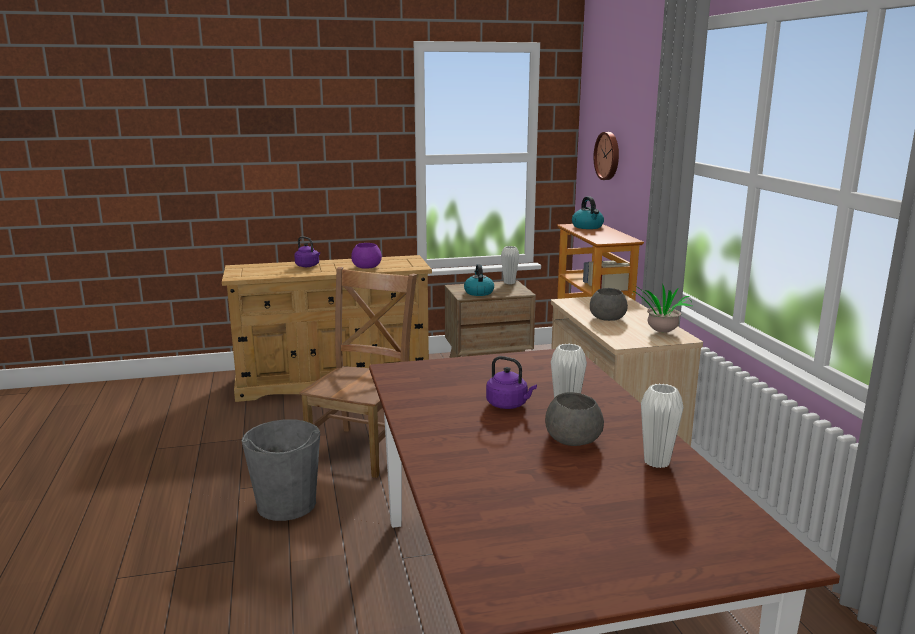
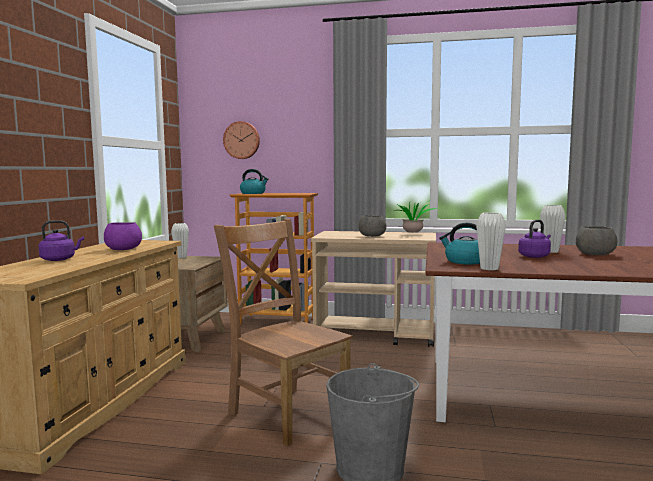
camera: 65 degrees left, 10 degrees down
kettle [464,264,494,296] -> kettle moved to [439,223,480,264]
white vase [641,384,684,468] -> white vase moved to [476,212,506,270]

